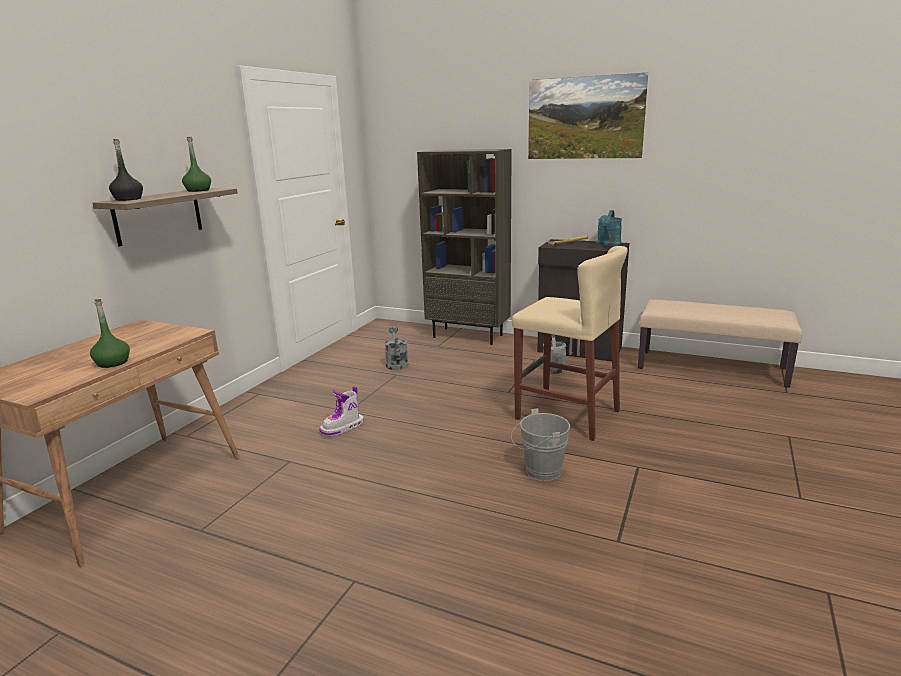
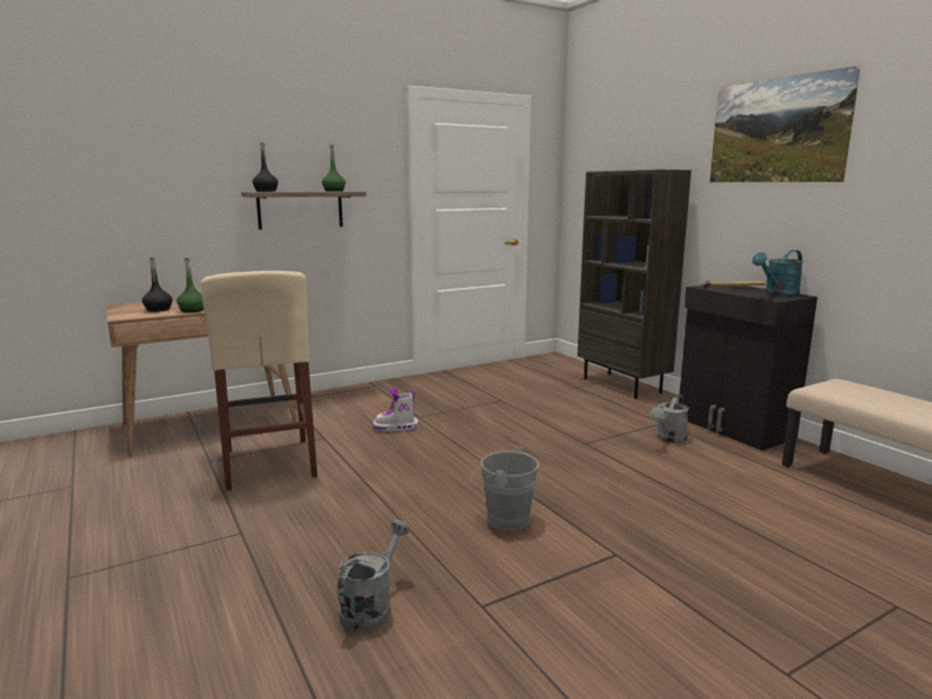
camera: 35 degrees right, 5 degrees down
grey watering can [385,326,409,370] -> grey watering can moved to [337,520,410,632]
beige stool [512,246,628,441] -> beige stool moved to [201,271,317,491]
none -> black bottle [142,257,172,312]

